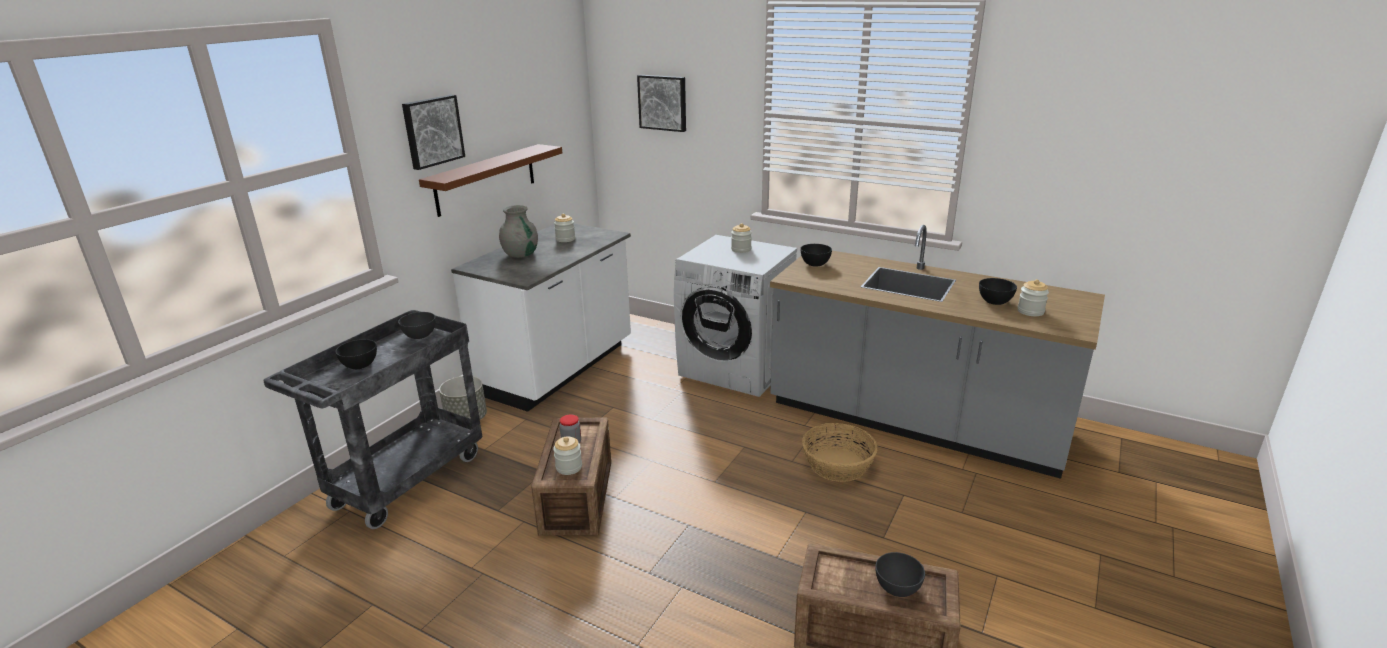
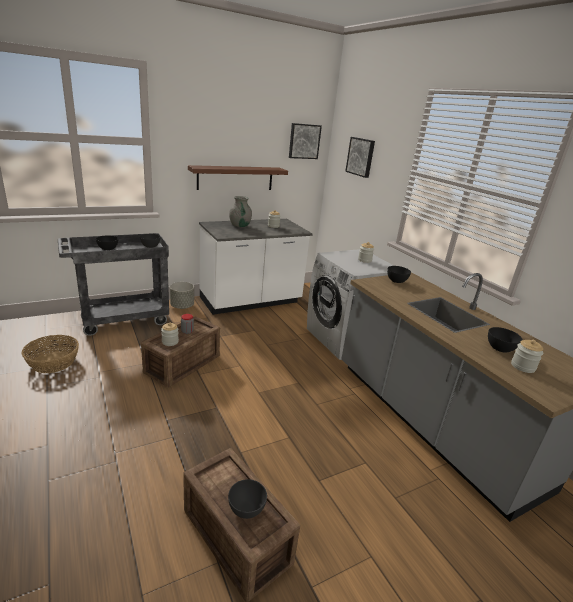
camera: 30 degrees right, 0 degrees up
picture [402,95,465,170] -> picture moved to [289,123,322,159]
basket [802,423,877,482] -> basket moved to [21,335,79,373]

